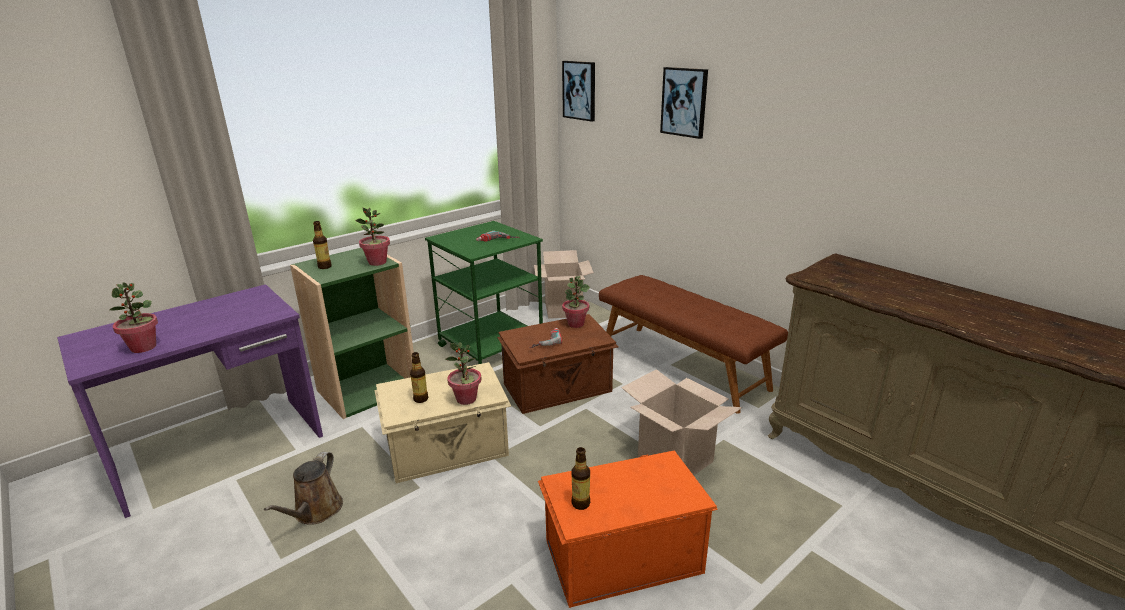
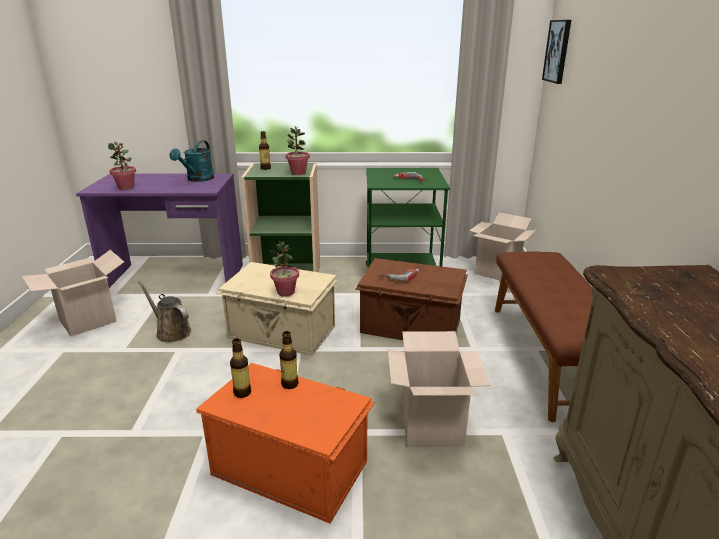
camera: 40 degrees right, 0 degrees up
brown watering can [264,452,343,525] -> brown watering can turned 75 degrees clockwise [138,281,191,342]
bottle [410,352,428,403] -> bottle moved to [279,331,299,389]
potted plant [562,276,590,328] -> none
picture [660,67,708,139] -> none
none -> cardboard box [21,250,124,336]
none -> turquoise watering can [170,140,214,182]

